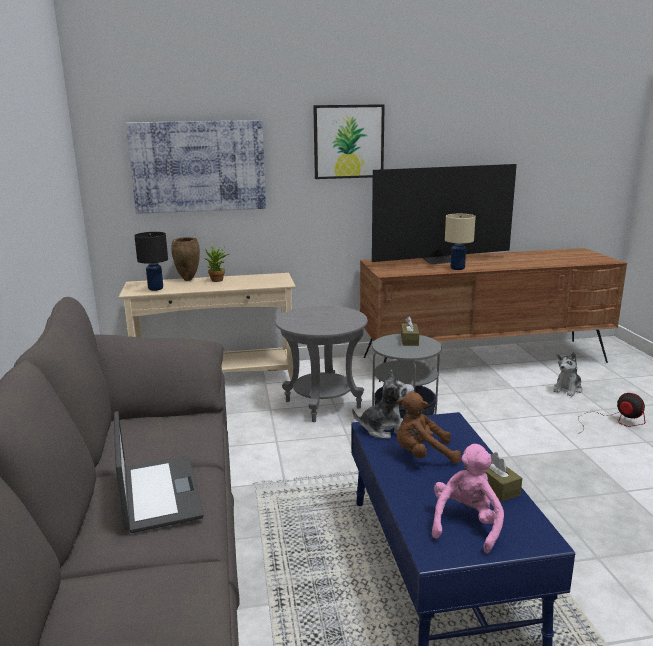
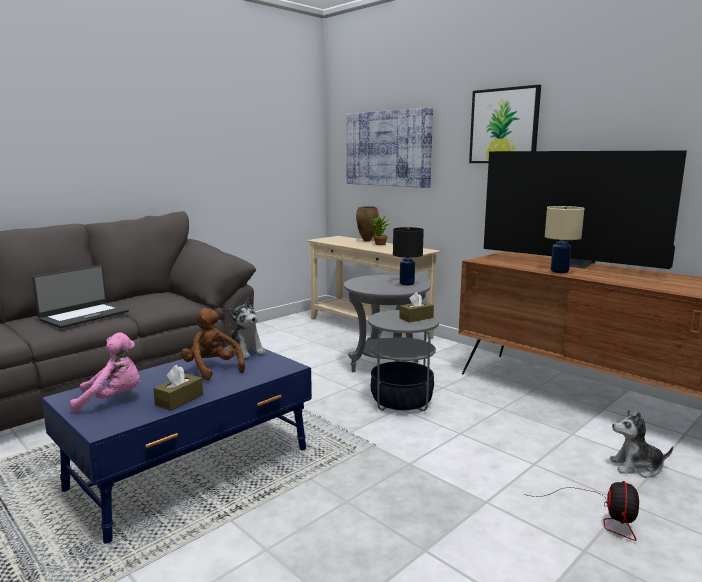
camera: 55 degrees right, 5 degrees down
black table lamp [134,232,168,291] -> black table lamp moved to [393,227,424,286]

